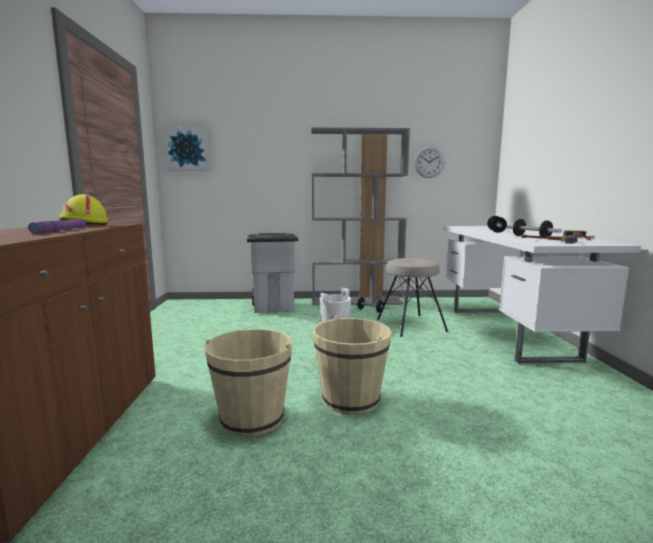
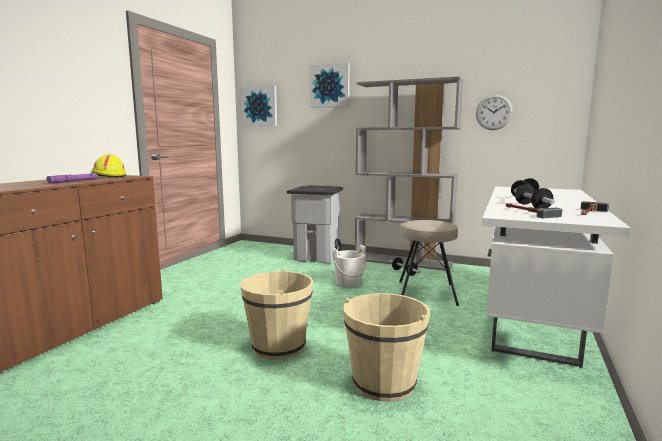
camera: 25 degrees right, 0 degrees up
beige bucket [204,329,293,437] -> beige bucket moved to [343,293,430,402]
none -> picture [310,62,350,108]

